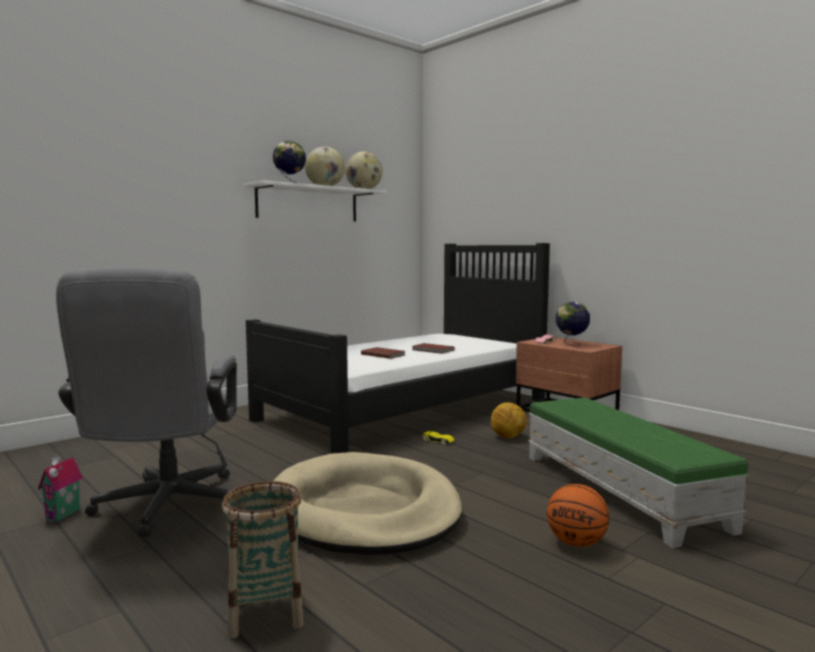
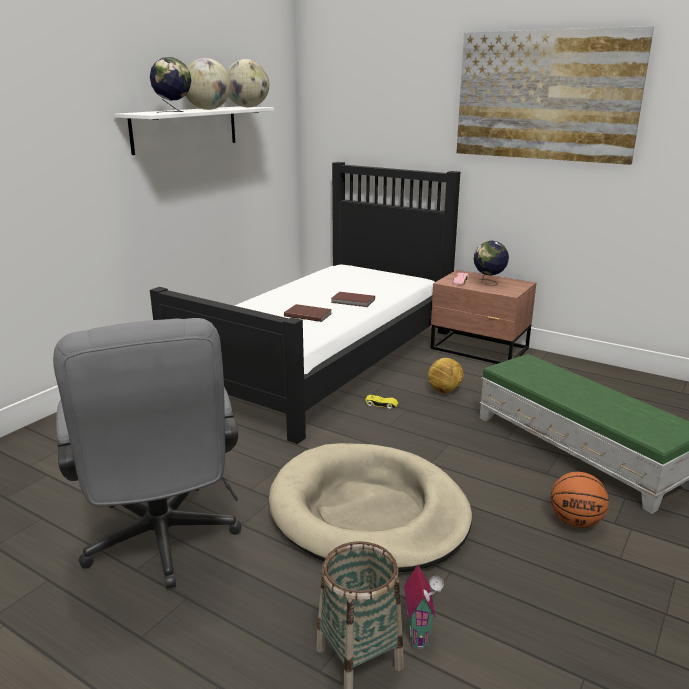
camera: 15 degrees left, 15 degrees up
toy house [38,454,83,522] -> toy house moved to [404,565,444,649]
none -> picture [456,26,654,165]

